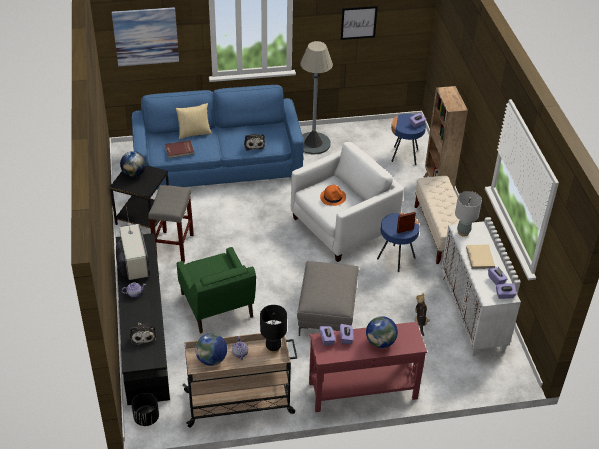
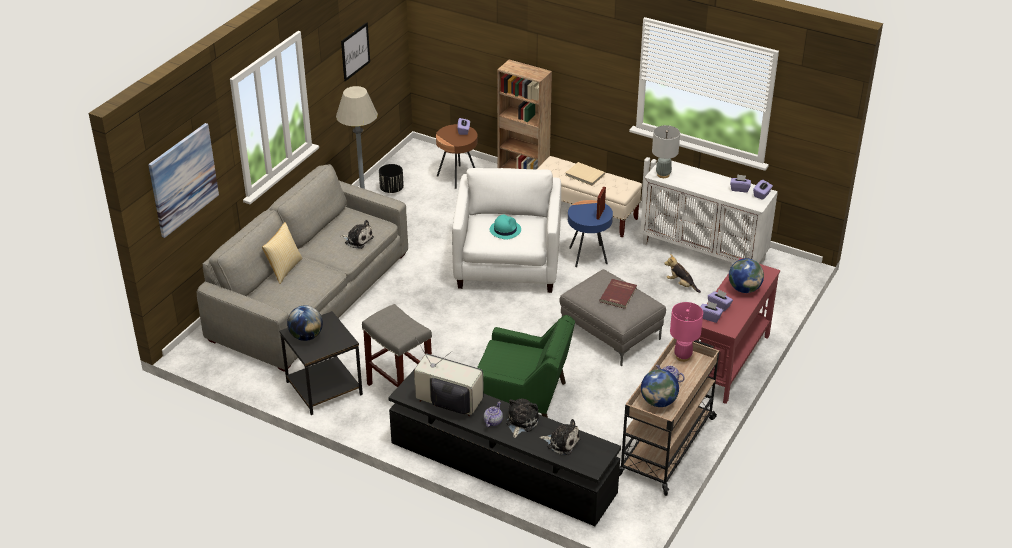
camera: 50 degrees left, 5 degrees down
black planter [131,393,159,426] -> black planter moved to [379,164,404,193]
blue sofa [132,85,304,190] -> grey sofa [197,164,408,372]
red book [165,140,194,158] -> red book moved to [600,279,637,309]
black table lamp [260,305,287,353] -> pink table lamp [670,302,703,362]
orange hat [320,185,346,206] -> turquoise hat [490,214,521,240]
blue side table [391,114,426,165] -> brown side table [436,124,478,189]
beige book [466,244,495,269] -> beige book moved to [565,162,605,186]
none -> plush toy [506,399,539,438]

